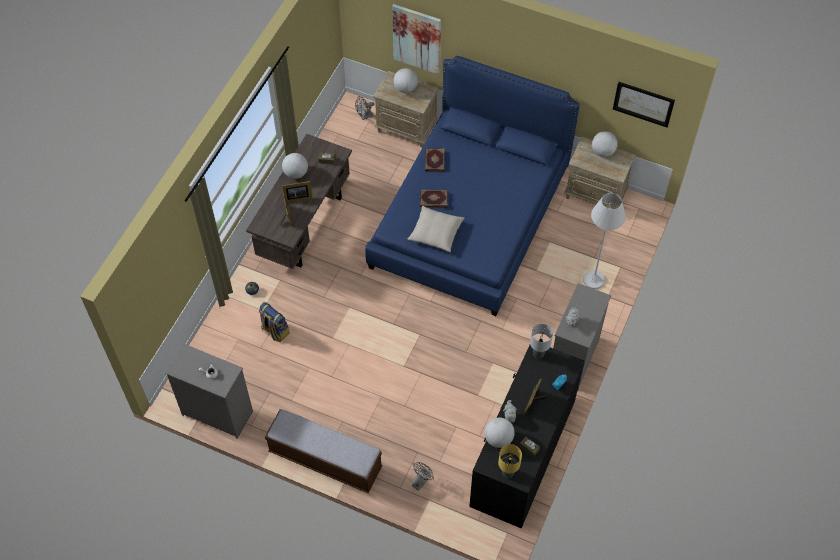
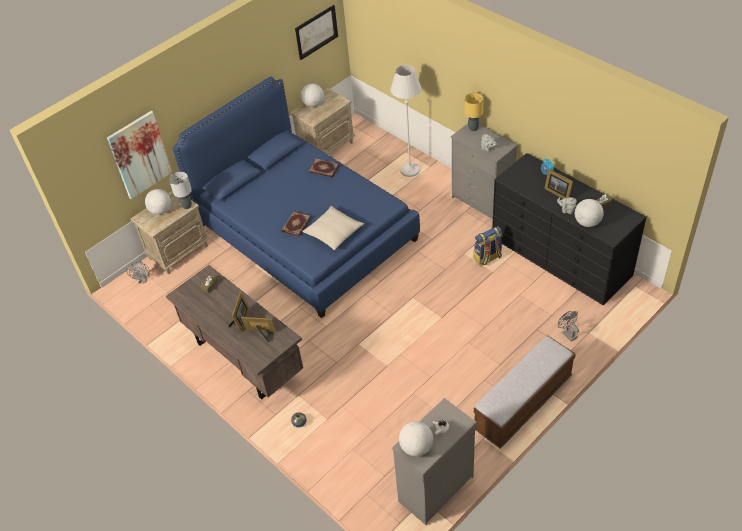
camera: 65 degrees left, 10 degrees down
backpack [259,302,290,342] -> backpack moved to [474,226,502,266]
globe [282,153,308,179] -> globe moved to [399,421,433,456]
book [425,148,445,172] -> book moved to [309,158,339,177]
yellow table lamp [498,444,522,478] -> yellow table lamp moved to [465,93,484,131]
grey table lamp [530,324,553,359] -> grey table lamp moved to [169,172,192,209]

